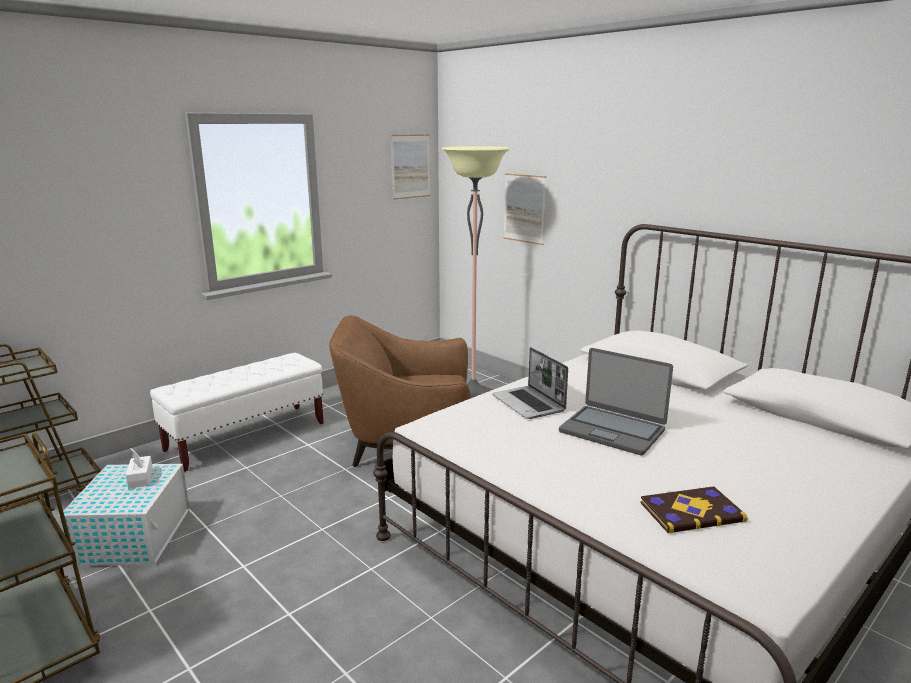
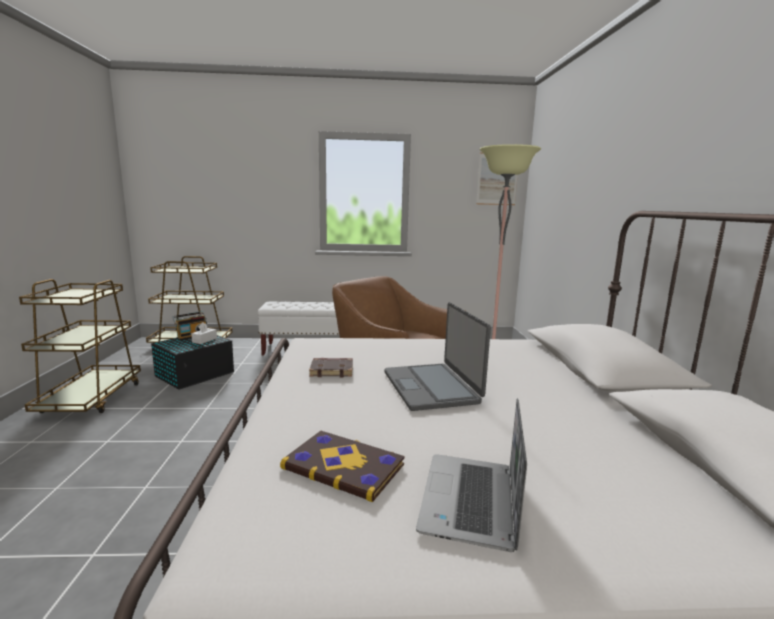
camera: 40 degrees right, 5 degrees down
white storage box [59,464,190,567] -> black storage box [151,335,234,390]
laptop [492,347,568,419] -> laptop moved to [416,398,527,552]
picture [503,173,546,245] -> none
none -> radio [172,311,207,341]
none -> brown book [309,358,353,377]

